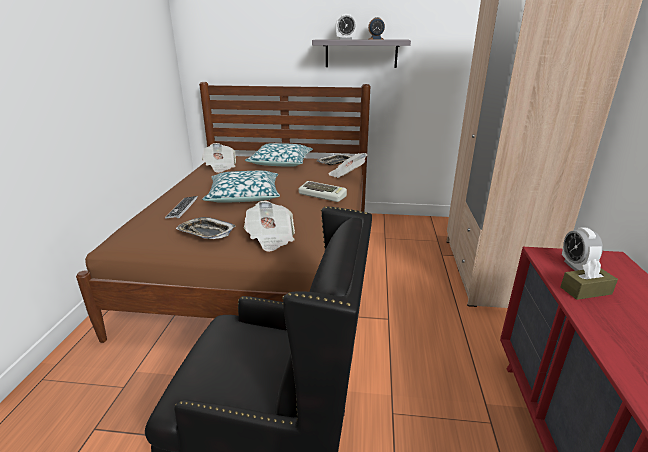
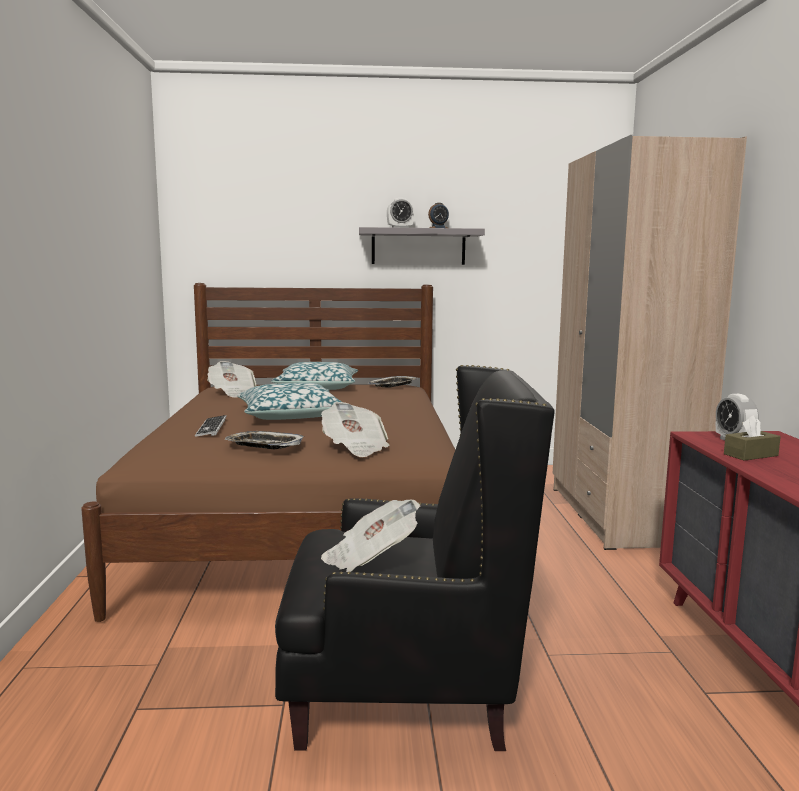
camera: 10 degrees left, 15 degrees down
keyboard [298,181,347,202] -> none
newspaper [329,153,368,178] -> newspaper moved to [321,499,420,572]

